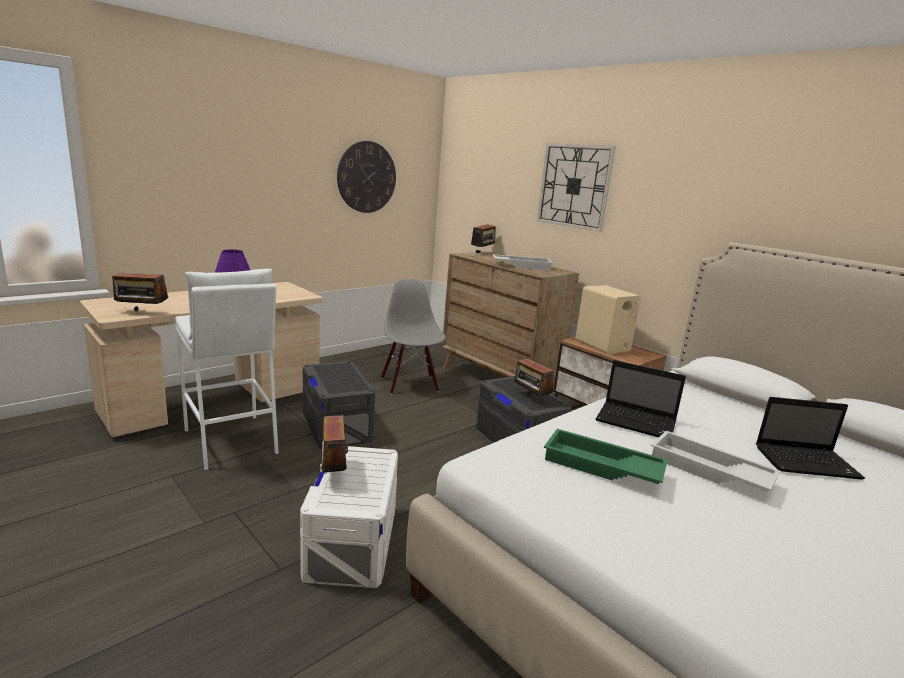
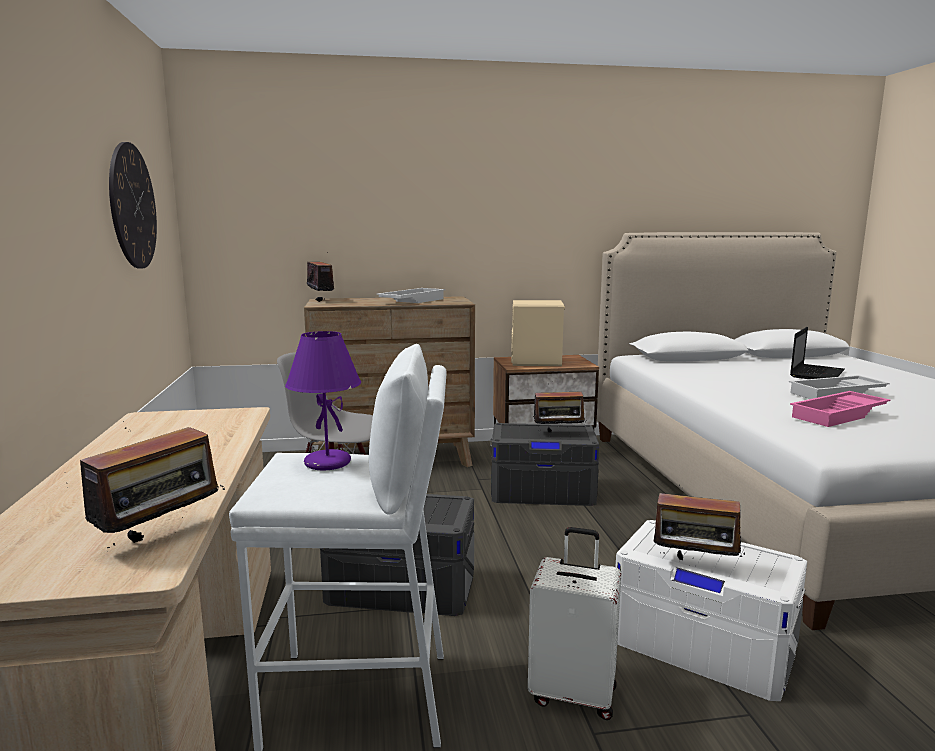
camera: 55 degrees left, 5 degrees down
wall clock [537,143,616,232] -> none
green tray [544,429,668,484] -> pink tray [790,391,891,427]
laptop [596,360,686,437] -> none
none -> white suitcase [528,527,621,720]

